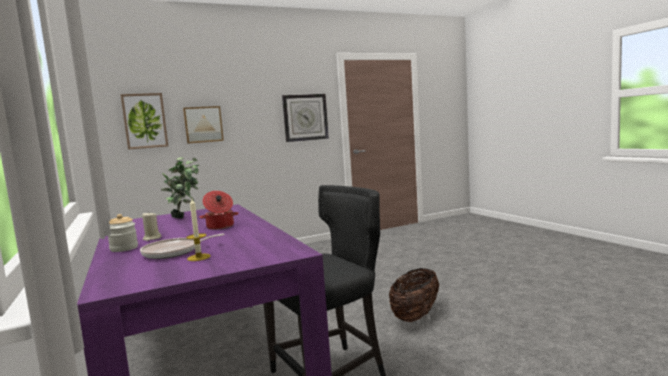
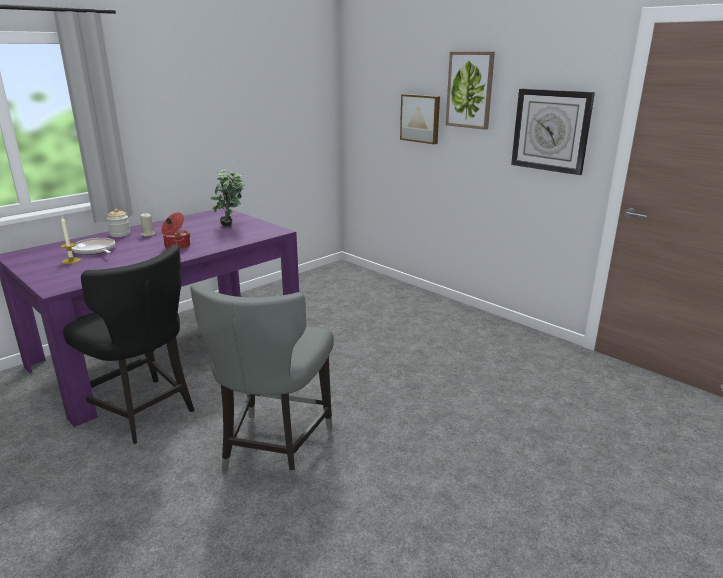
camera: 70 degrees right, 15 degrees up
picture [121,93,168,150] -> picture moved to [446,52,495,130]
basket [389,268,439,322] -> grey chair [190,283,334,484]

